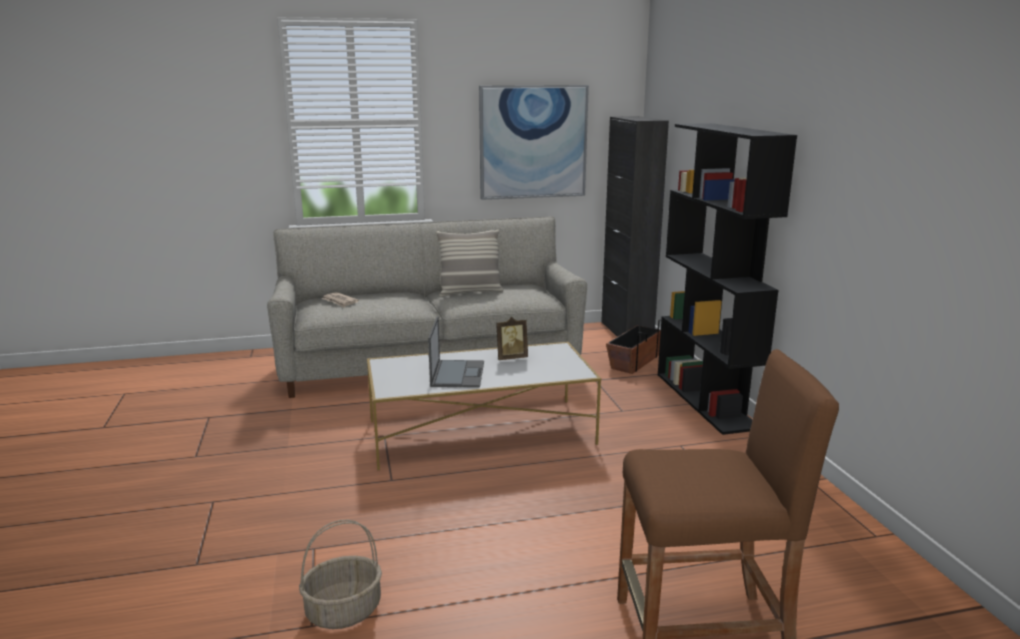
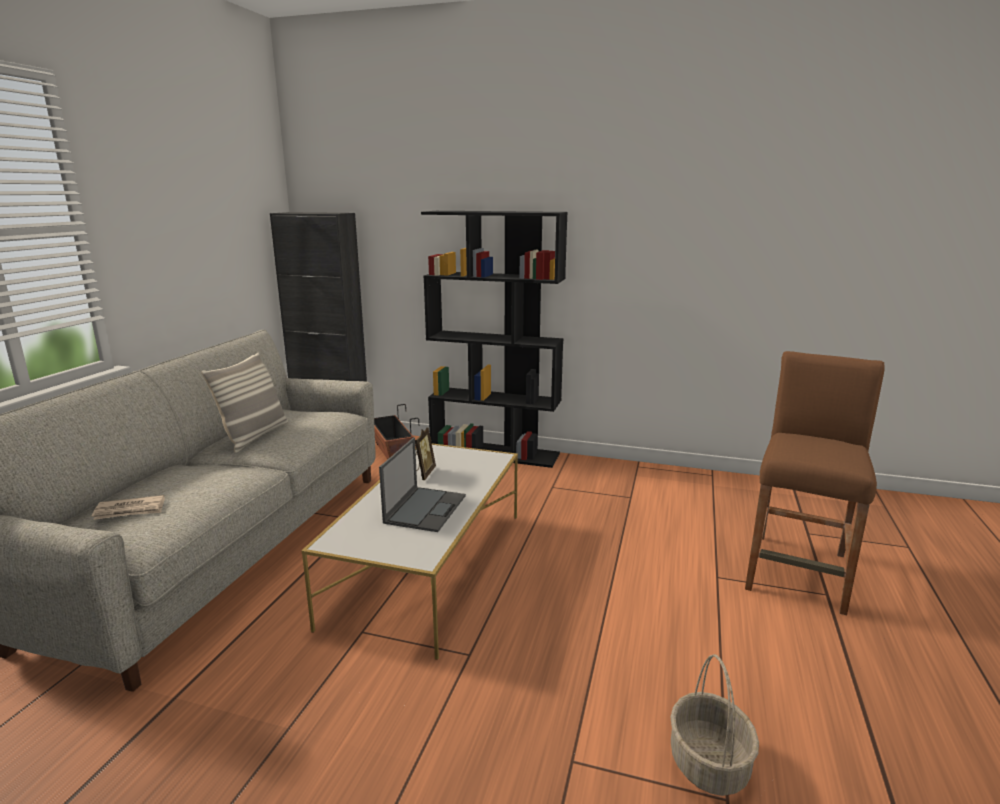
camera: 60 degrees left, 0 degrees up
laptop [428,316,484,388] -> laptop turned 75 degrees clockwise [379,438,466,532]
picture [479,85,589,200] -> none

